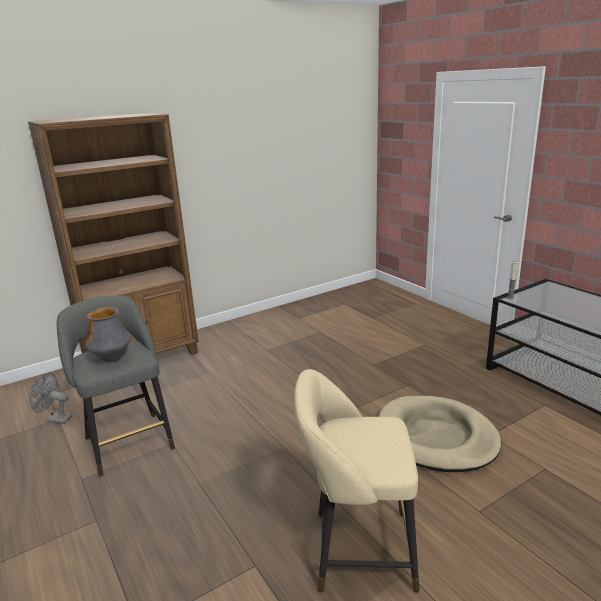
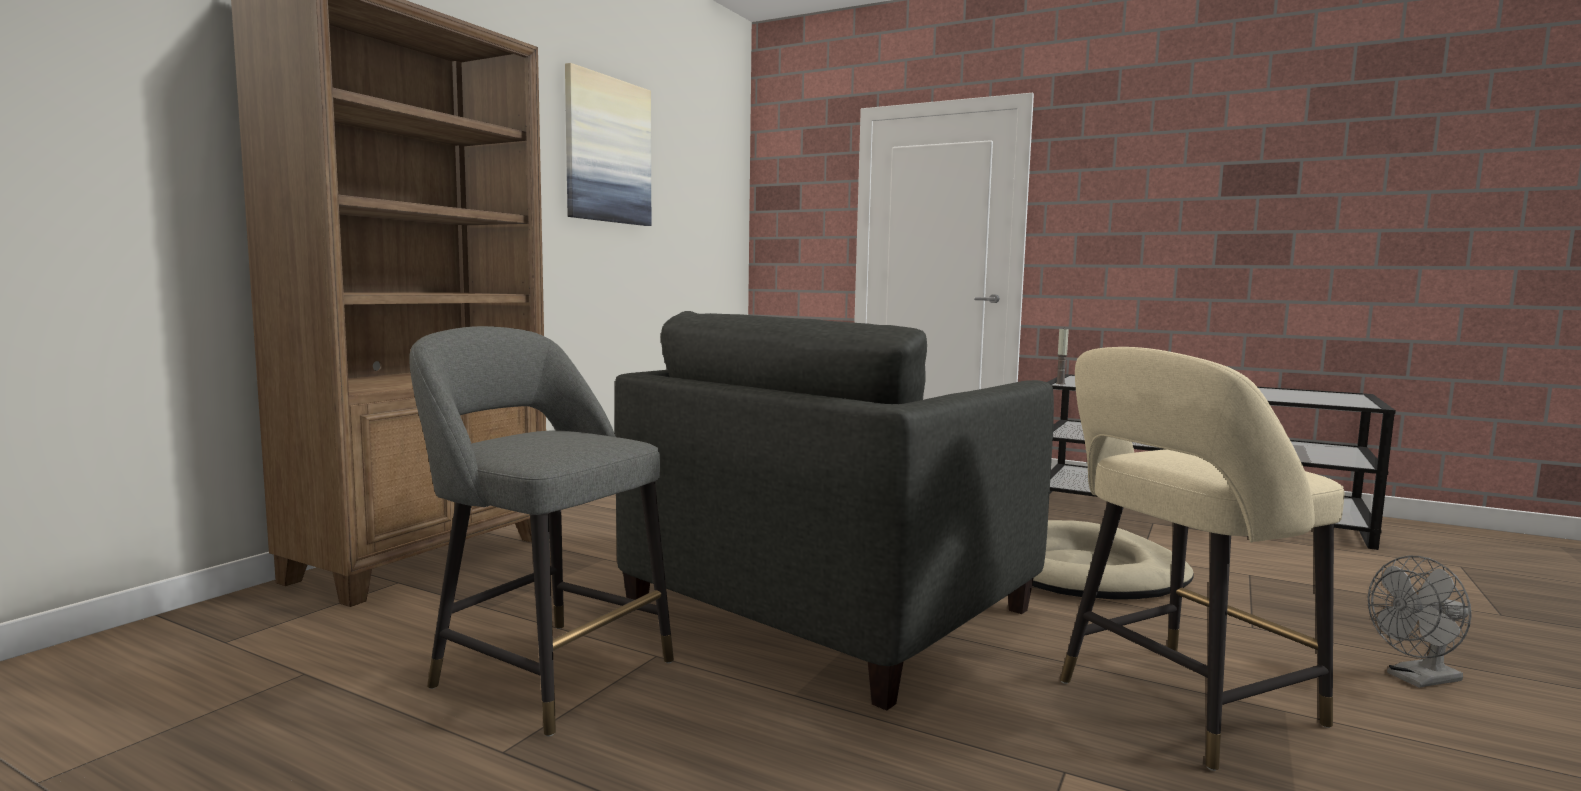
camera: 30 degrees left, 15 degrees down
grey fan [29,373,72,424] -> grey fan moved to [1368,556,1472,688]
vase [85,307,131,363] -> none
none -> picture [565,63,651,226]
none -> grey armchair [615,311,1054,710]

